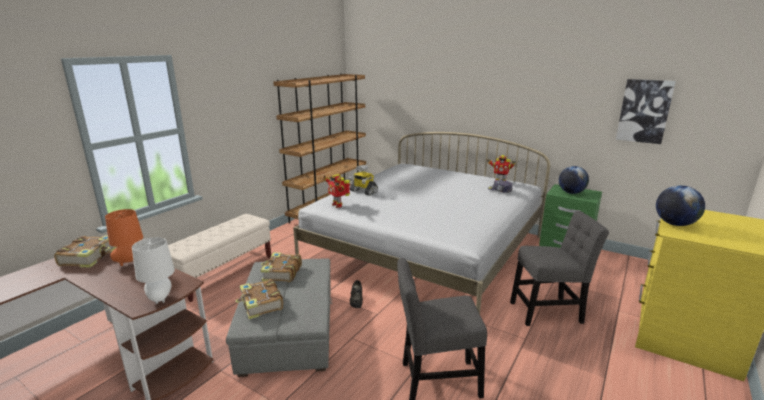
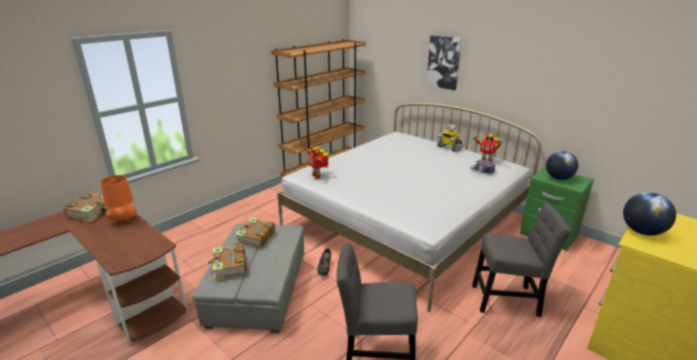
camera: 10 degrees right, 5 degrees up
white table lamp [132,237,175,304] -> none
beige bench [168,214,271,302] -> none
toy robot [349,165,378,196] -> toy robot moved to [437,124,463,152]
picture [616,79,676,144] -> picture moved to [426,35,462,90]

